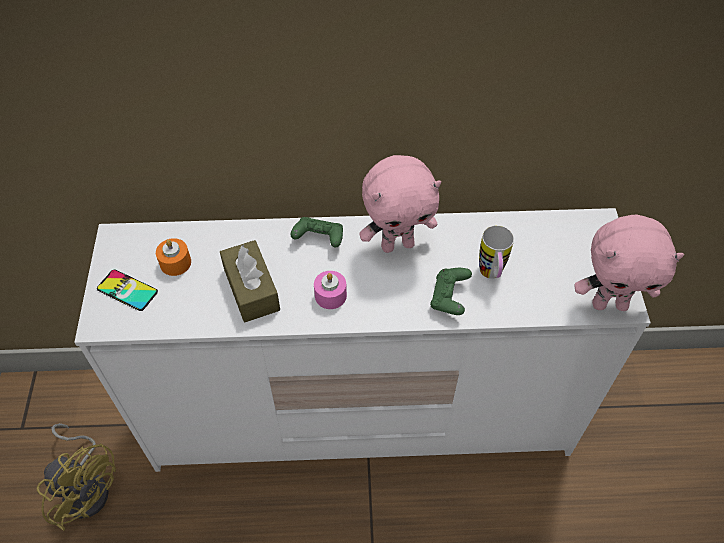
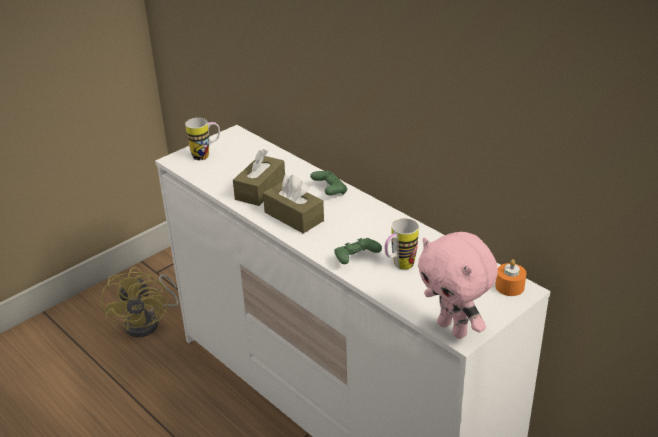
camera: 50 degrees right, 20 degrees down
phone [97,269,158,311] -> mug [185,118,220,160]
orange candle [156,238,191,276] -> orange candle moved to [495,259,526,296]
pink candle [314,271,347,309] -> brown tissue box [263,175,324,234]
pink plush toy [359,155,441,253] -> none

